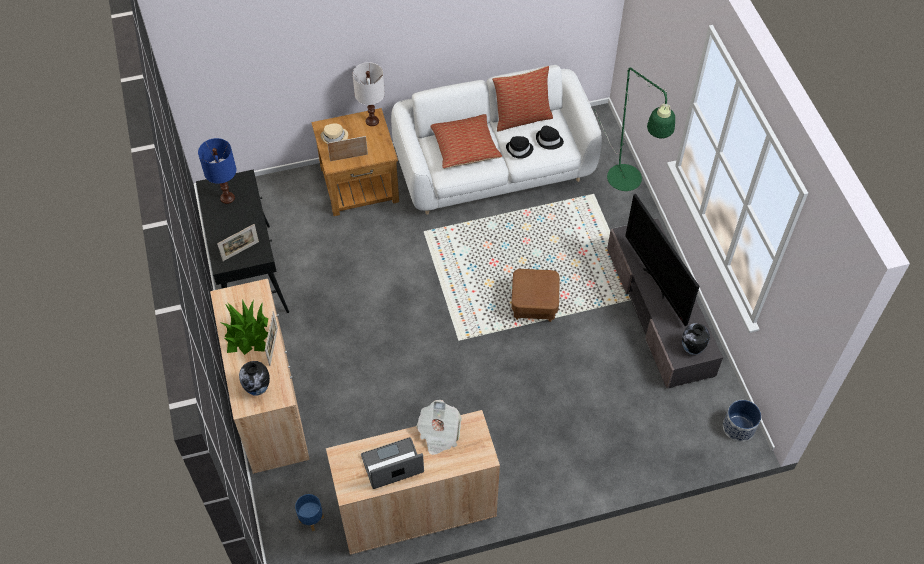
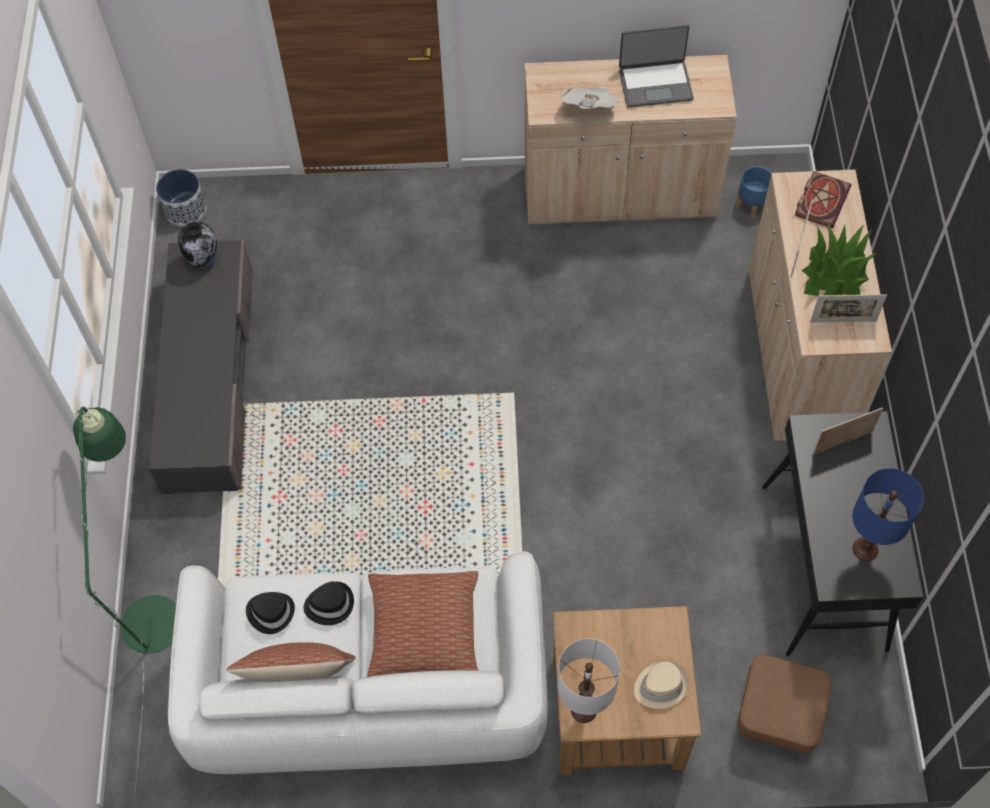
camera: 165 degrees left, 5 degrees up
vase [239,361,270,395] -> book [795,171,851,228]
picture frame [327,136,368,161] -> picture frame moved to [810,294,887,322]
brown ottoman [511,269,560,322] -> brown ottoman moved to [738,655,832,754]
television [625,194,699,326] -> none

